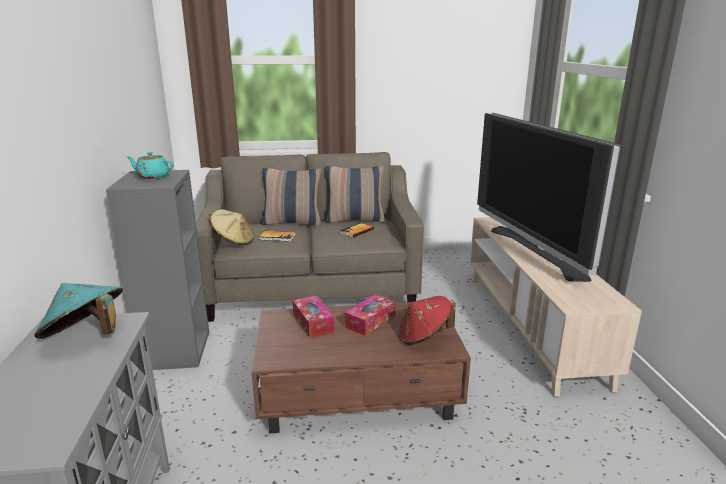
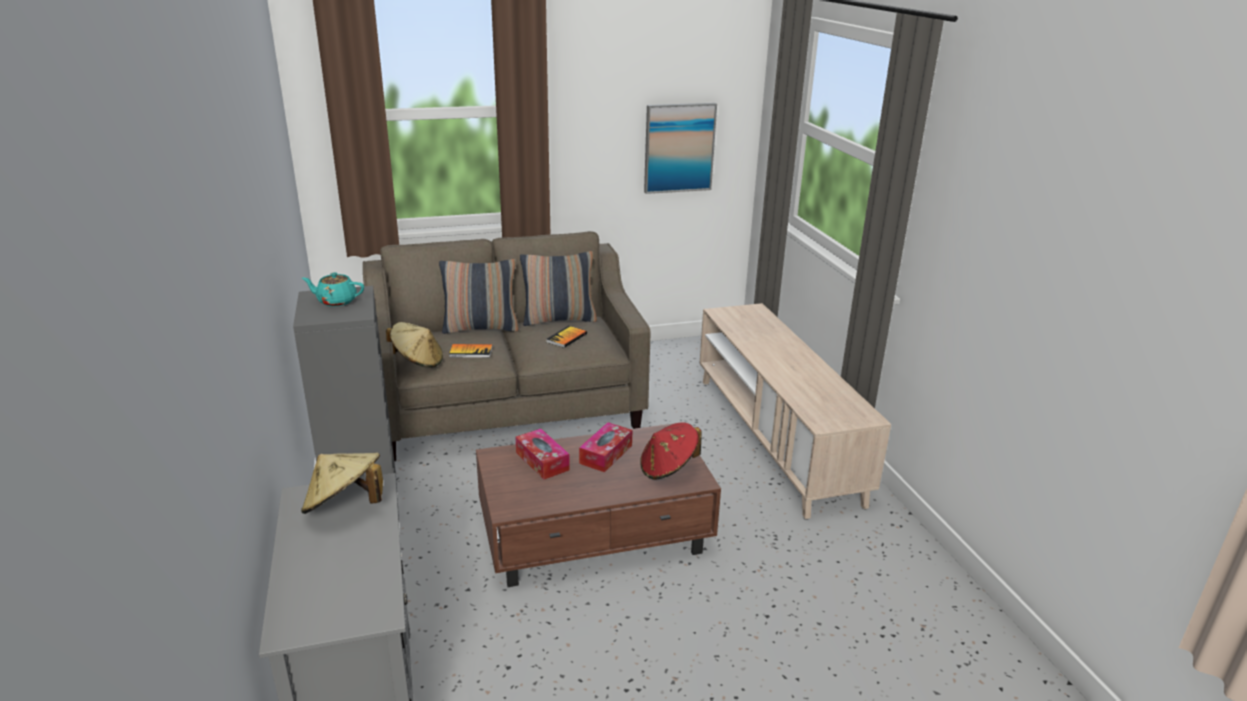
camera: 10 degrees left, 5 degrees up
turquoise hat [34,283,123,339] -> beige hat [301,453,383,514]
television [477,113,623,282] -> none
none -> picture [644,103,717,194]

